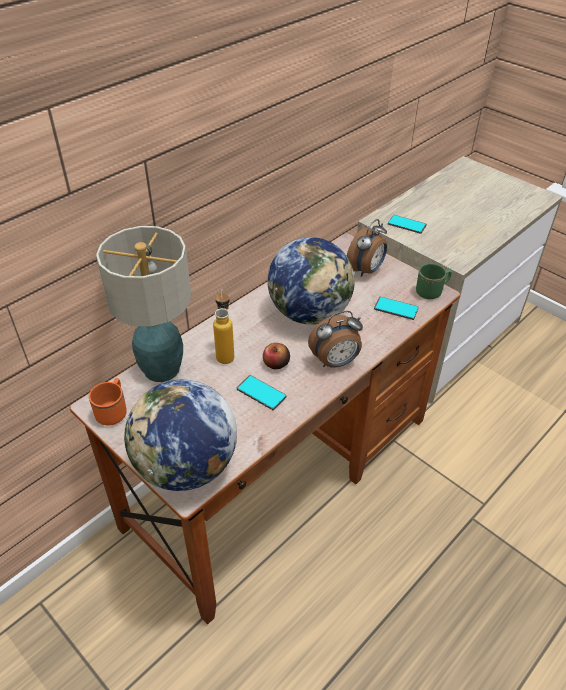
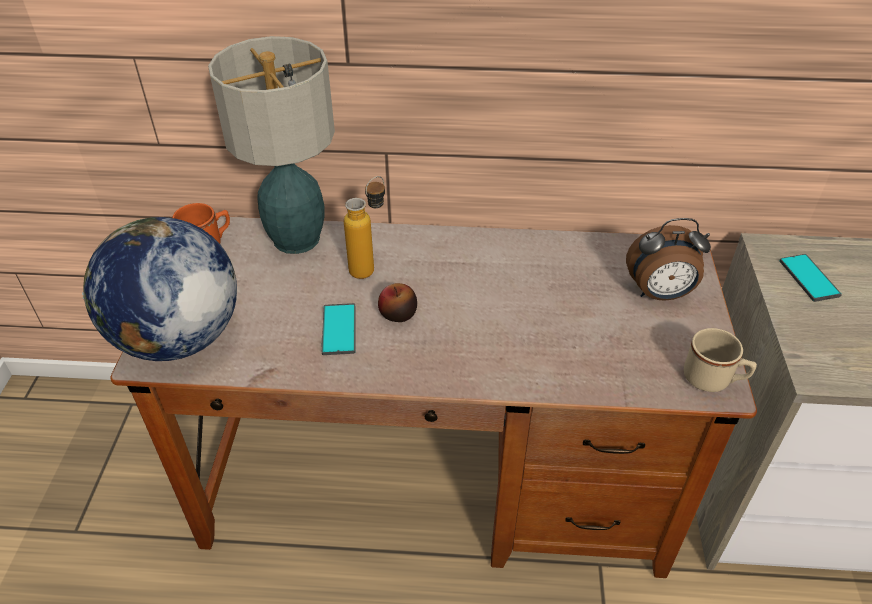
camera: 50 degrees right, 0 degrees up
globe [267,237,355,325] -> none
alarm clock [308,311,363,368] -> none
phone [374,297,419,320] -> none
green mug [416,264,452,299] -> beige mug [684,328,757,392]

